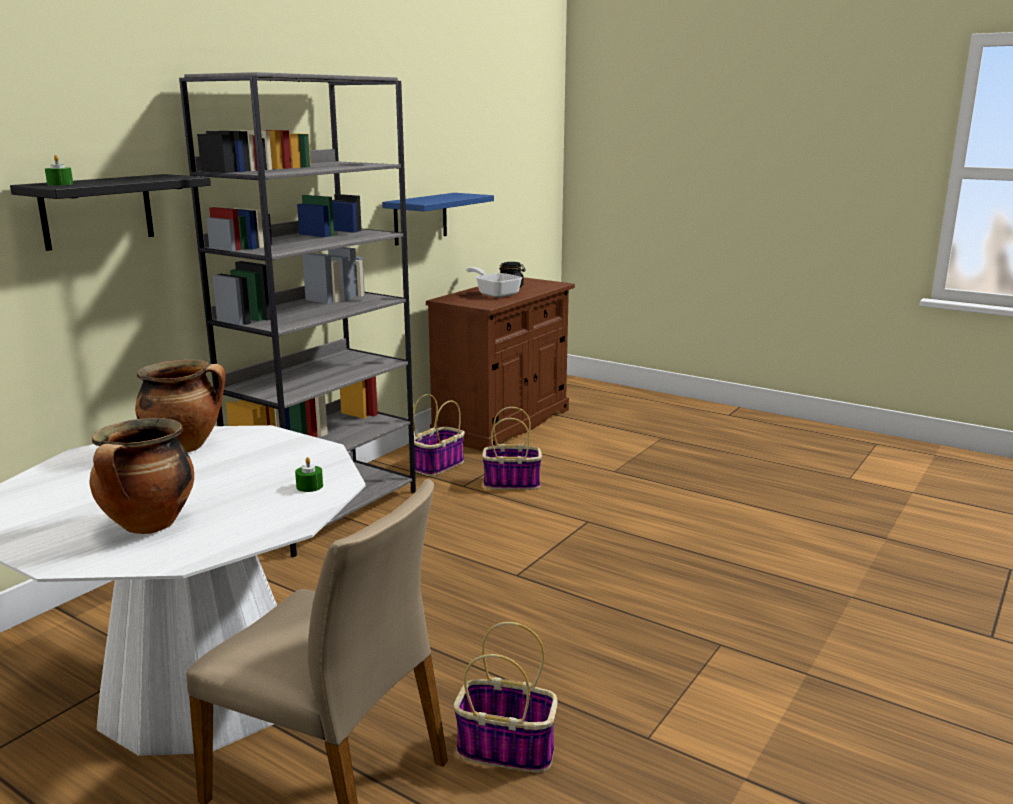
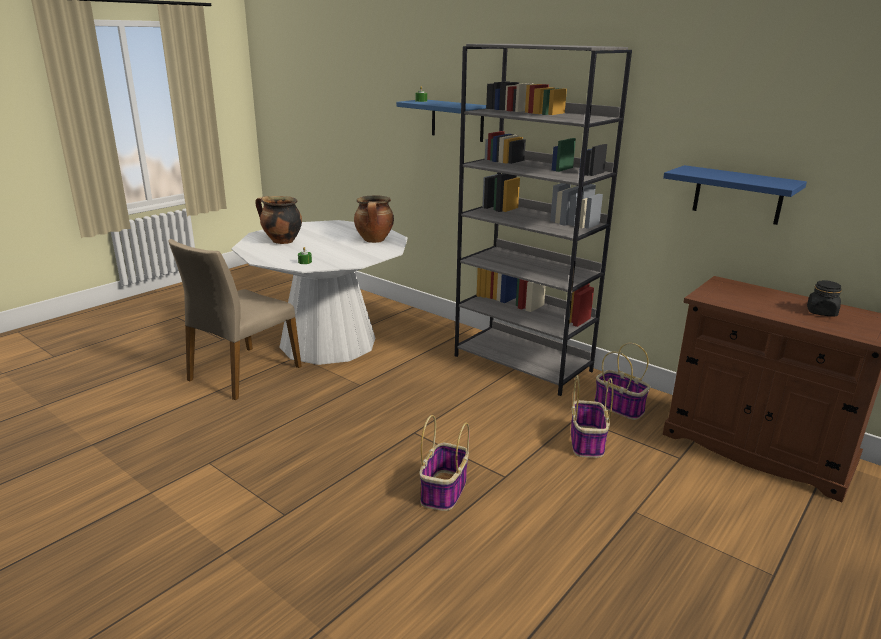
camera: 95 degrees right, 5 degrees up
black shelf [10,174,211,251] -> blue shelf [396,100,486,142]
basket [453,622,558,773] -> basket moved to [419,415,470,511]
frying pan [467,267,522,298] -> none

